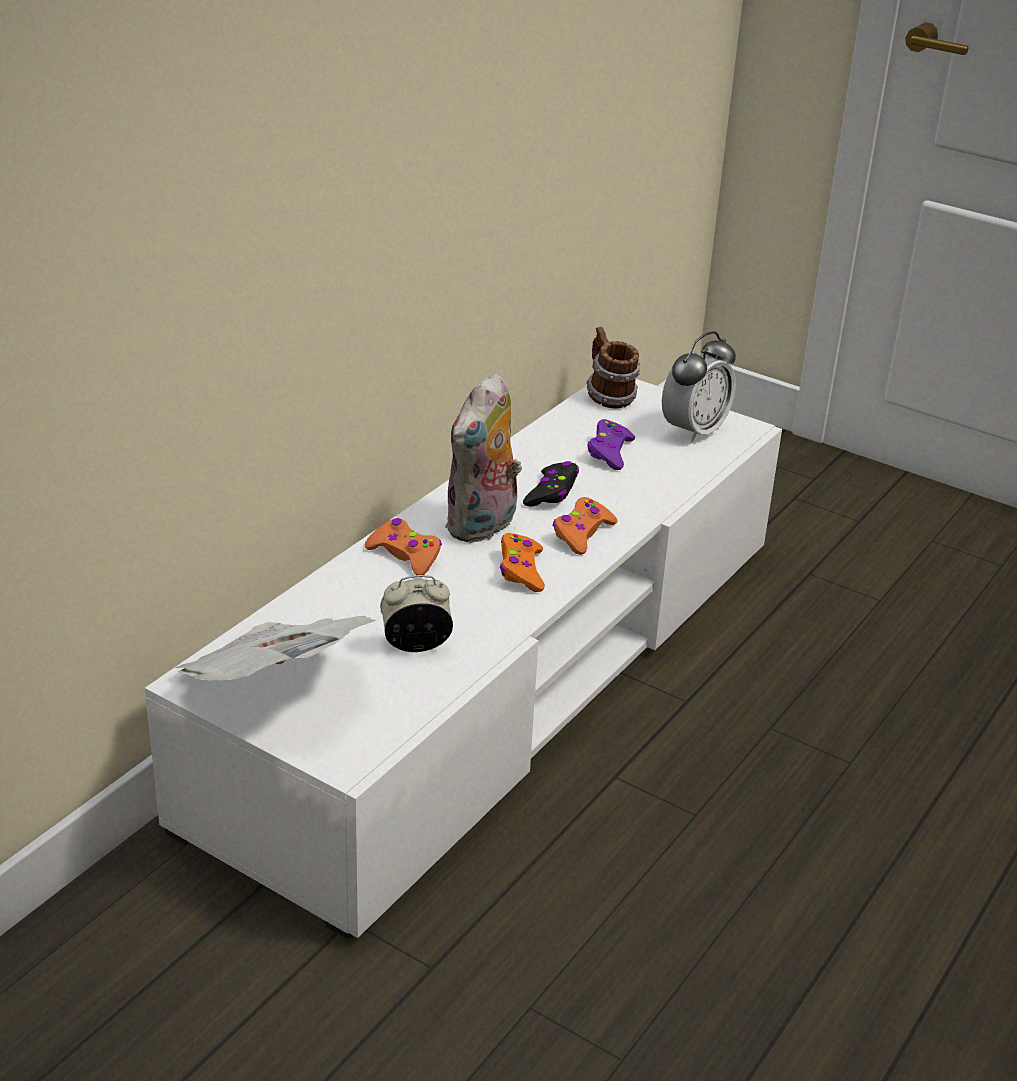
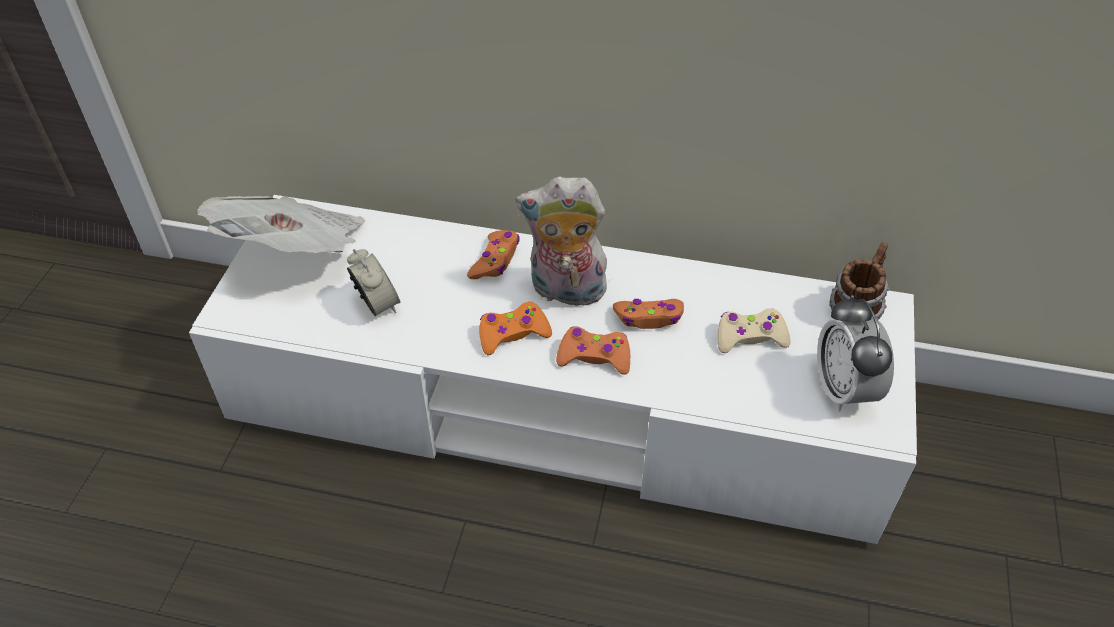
camera: 70 degrees right, 15 degrees up
black game controller [523,461,579,507] -> orange game controller [613,299,684,329]
purple game controller [587,419,635,470] -> beige game controller [718,308,791,353]
alarm clock [662,331,736,444] -> alarm clock turned 60 degrees clockwise [817,295,894,412]

